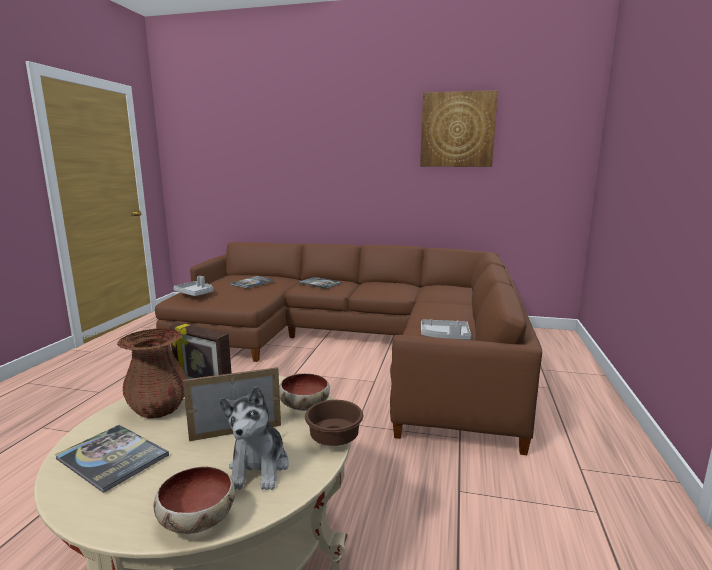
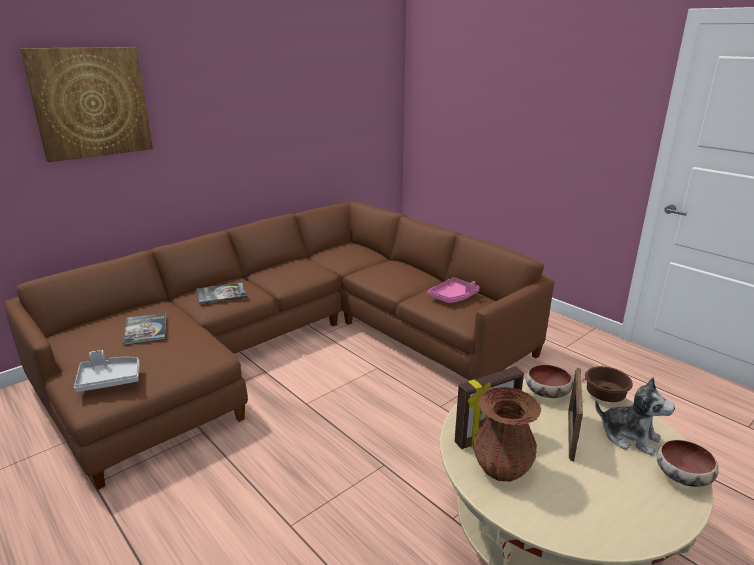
camera: 55 degrees left, 10 degrees up
book [55,425,169,493] -> none
picture [420,90,498,167] -> picture moved to [20,47,153,162]
grey tray [421,319,471,340] -> pink tray [428,277,480,303]

